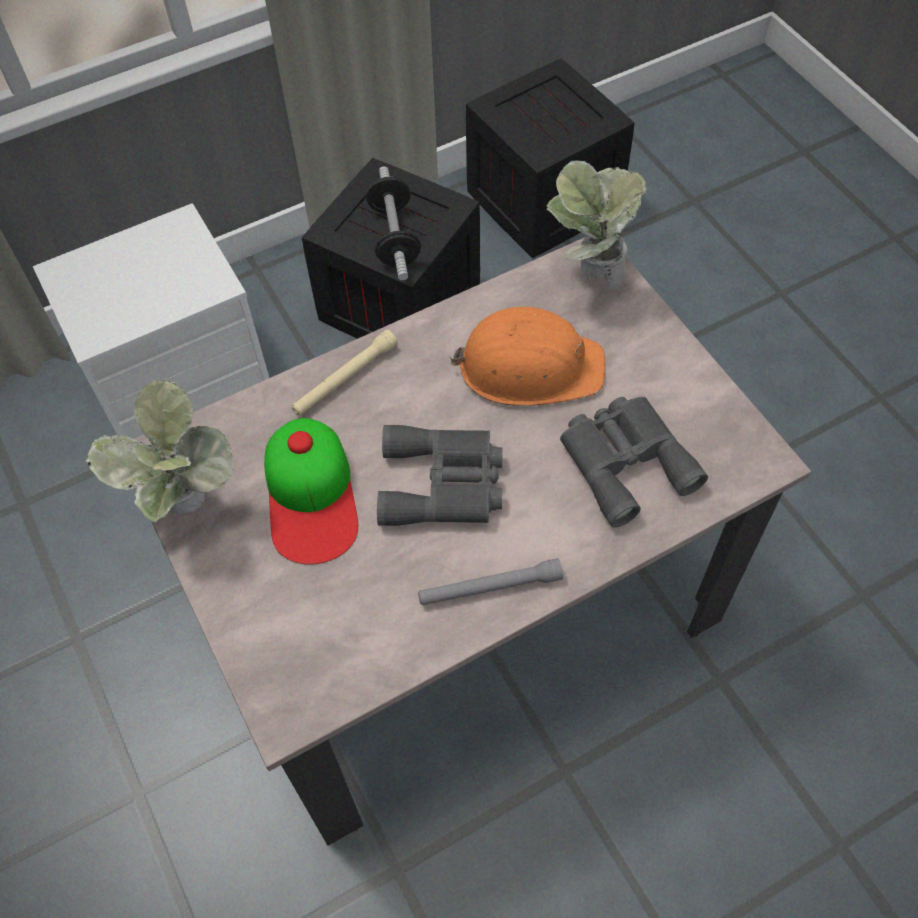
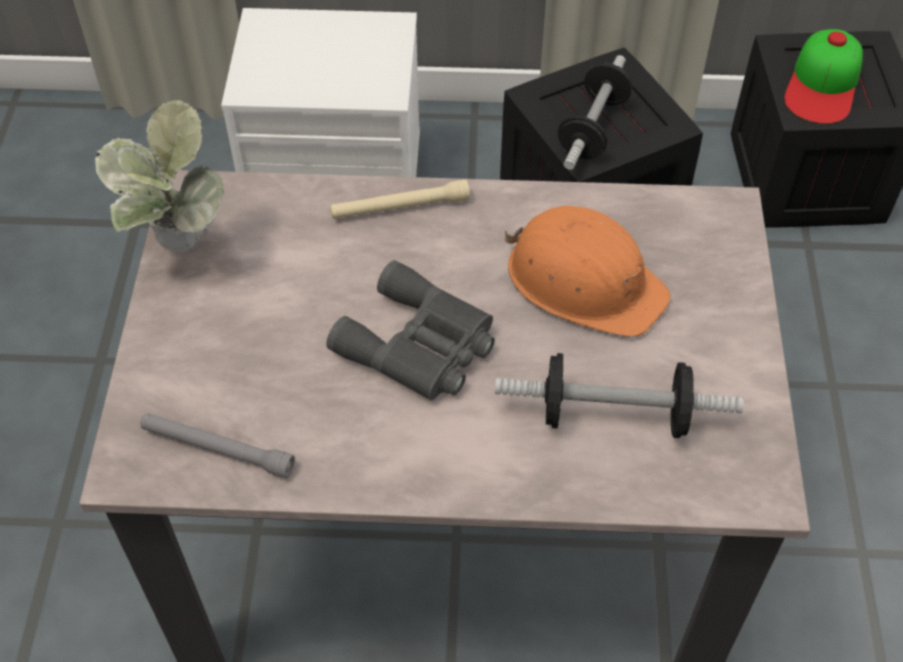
camera: 30 degrees right, 5 degrees down
cap [264,418,358,565] -> cap moved to [784,29,863,124]
grey flashlight [418,558,563,605] -> grey flashlight moved to [140,413,295,478]
potted plant [547,160,646,291] -> none
grey binoculars [560,397,708,527] -> dumbbell [495,353,743,438]

